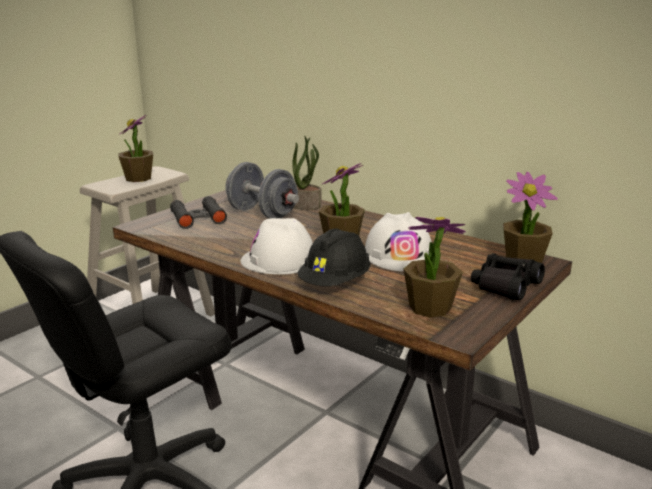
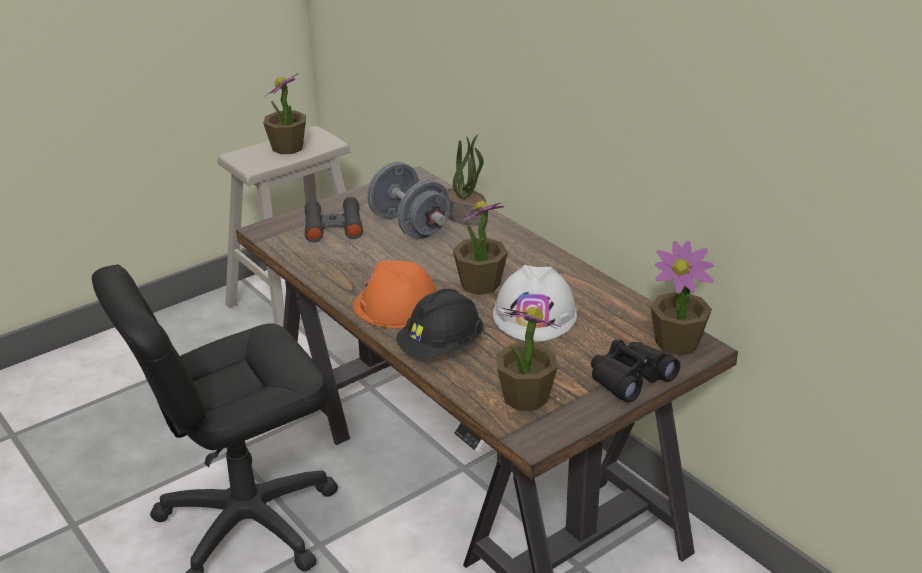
camera: 15 degrees right, 10 degrees up
white hard hat [240,218,313,275] -> orange hard hat [353,260,436,328]

